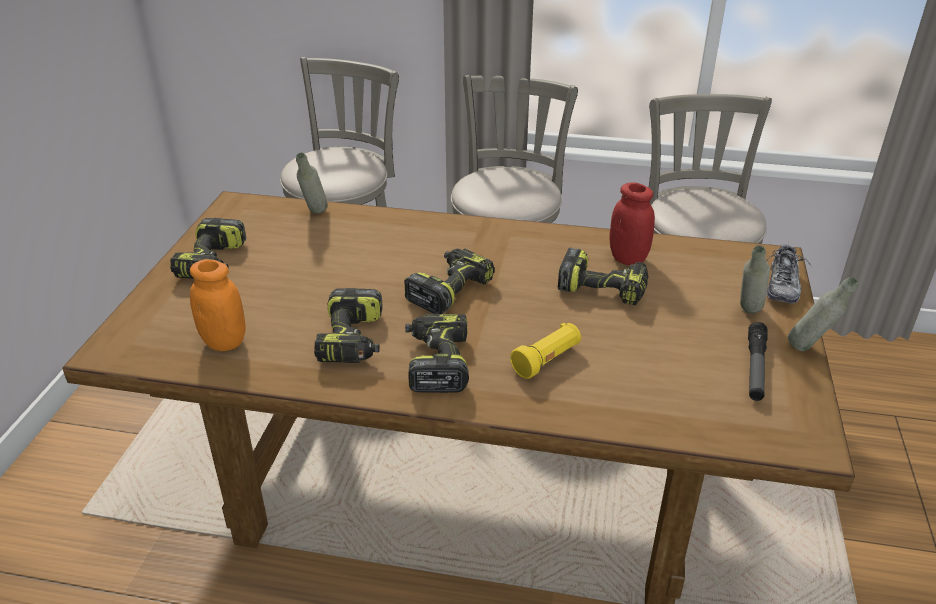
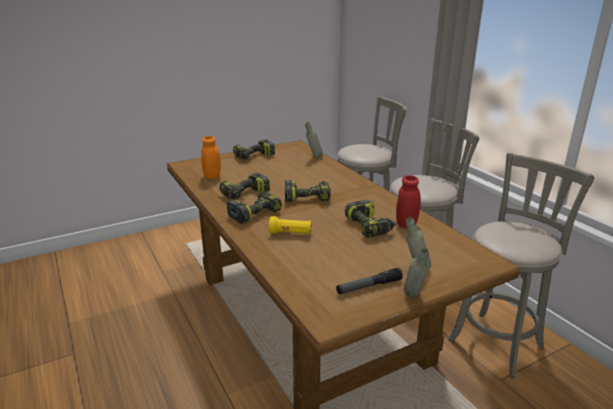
camera: 50 degrees right, 10 degrees down
shoe [766,240,812,304] -> none

